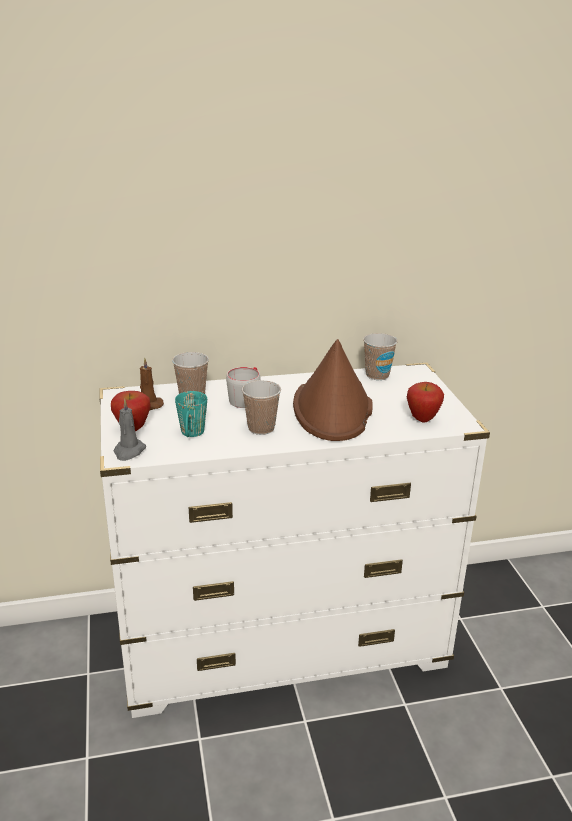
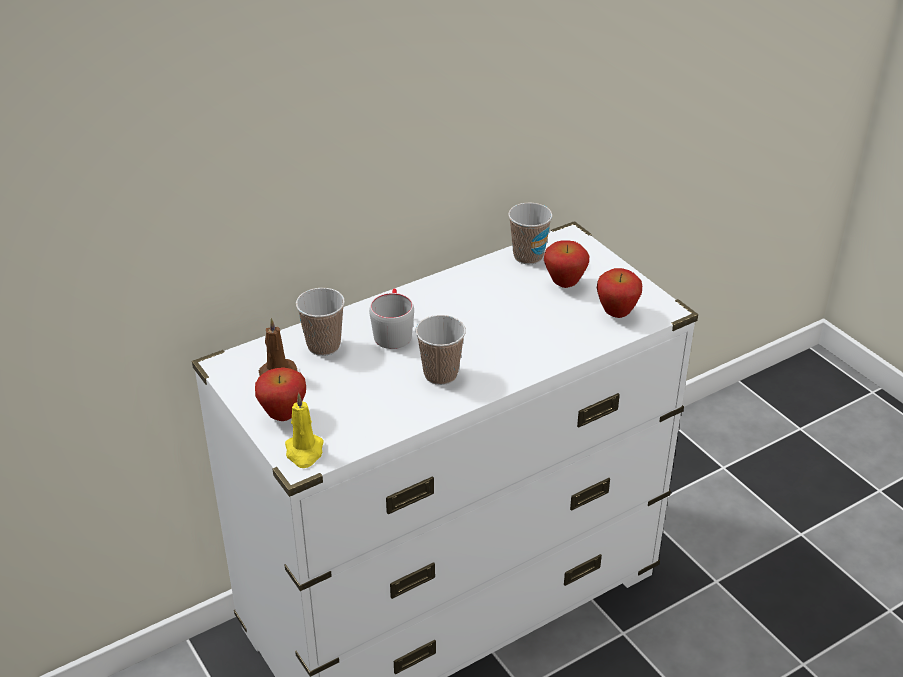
camera: 20 degrees left, 10 degrees up
grey candle [113,399,146,461] -> yellow candle [285,393,324,468]
turquoise mug [175,391,207,437] -> none
brown hat [293,339,373,441] -> none
none -> apple [544,240,589,288]

